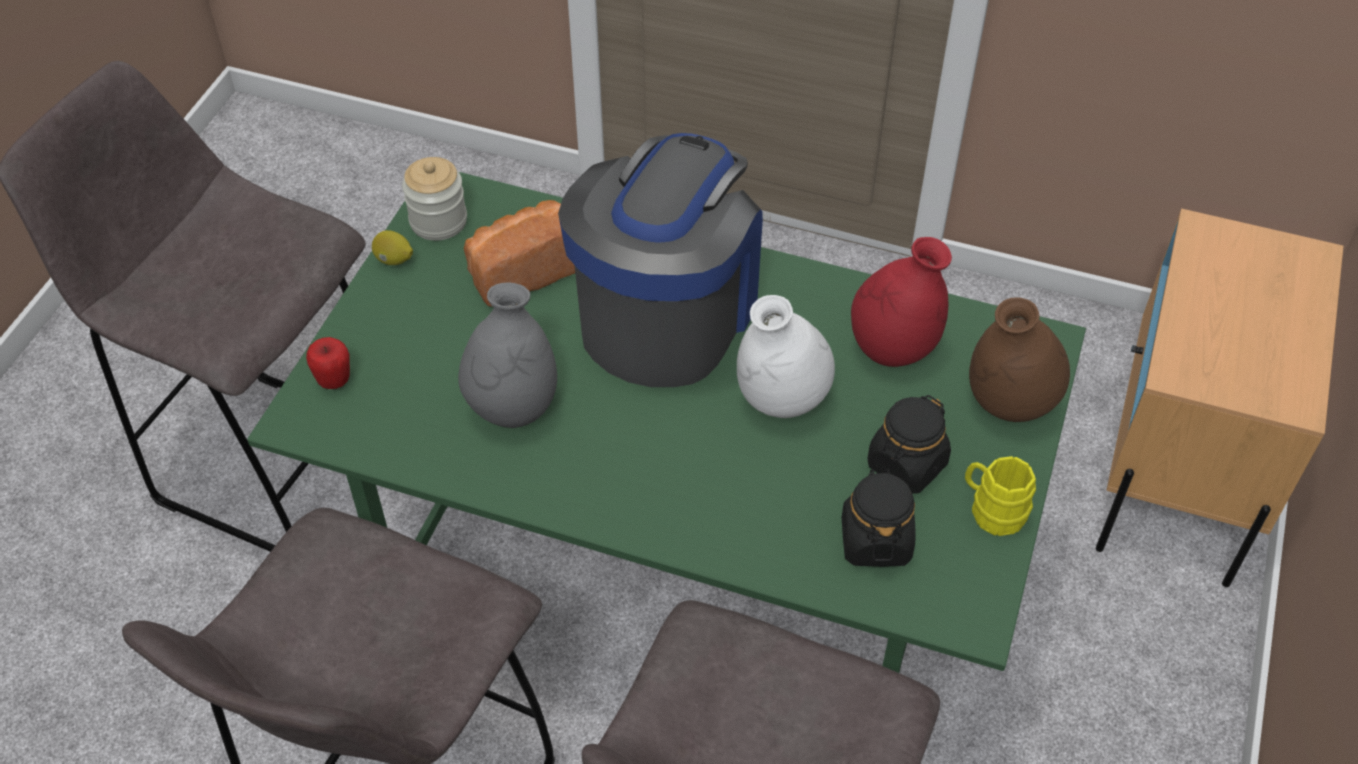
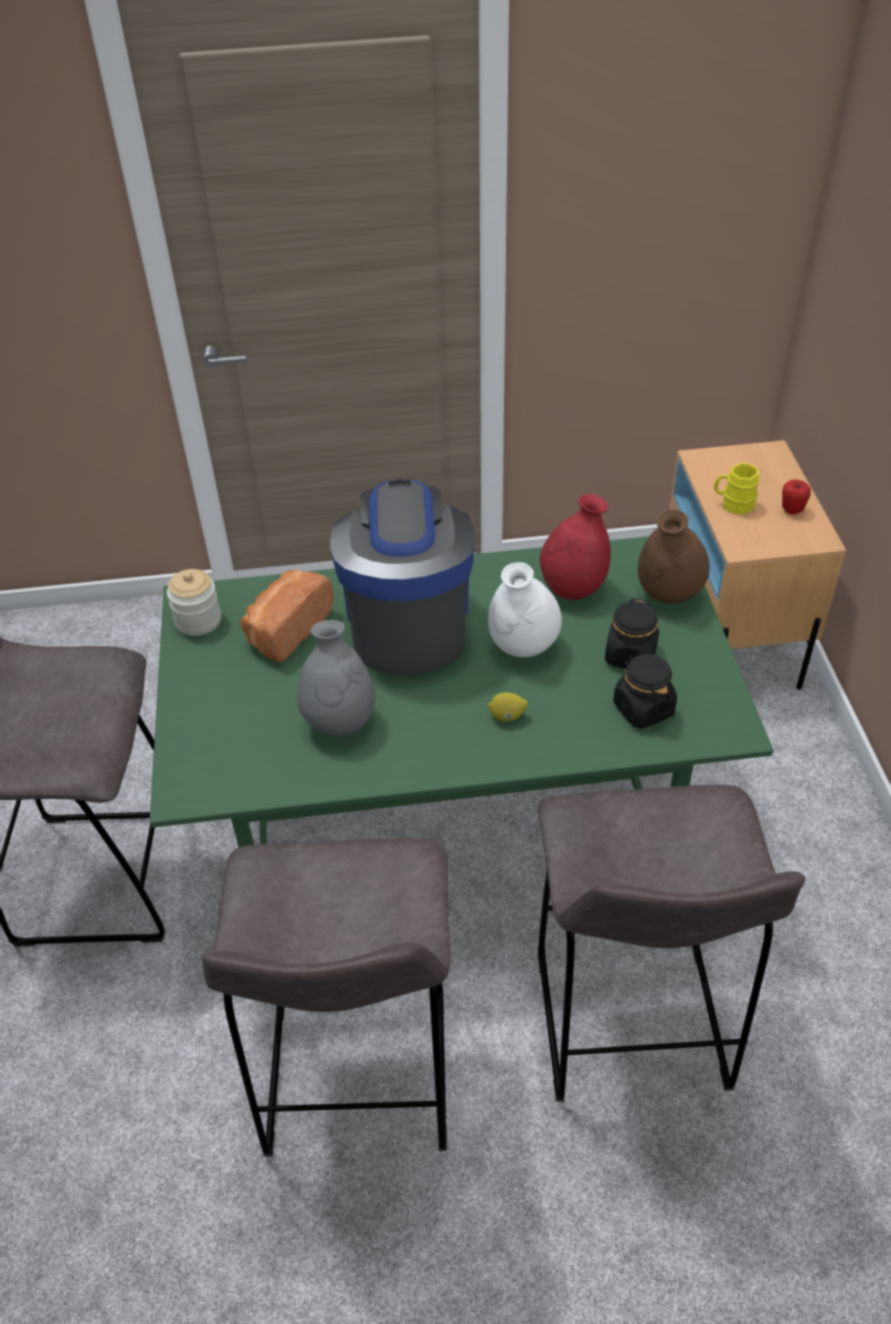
camera: 25 degrees left, 5 degrees down
apple [306,337,350,389] -> apple moved to [782,480,811,515]
lemon [372,230,413,265] -> lemon moved to [488,692,528,722]
yellow mug [965,456,1036,536] -> yellow mug moved to [714,463,760,514]

